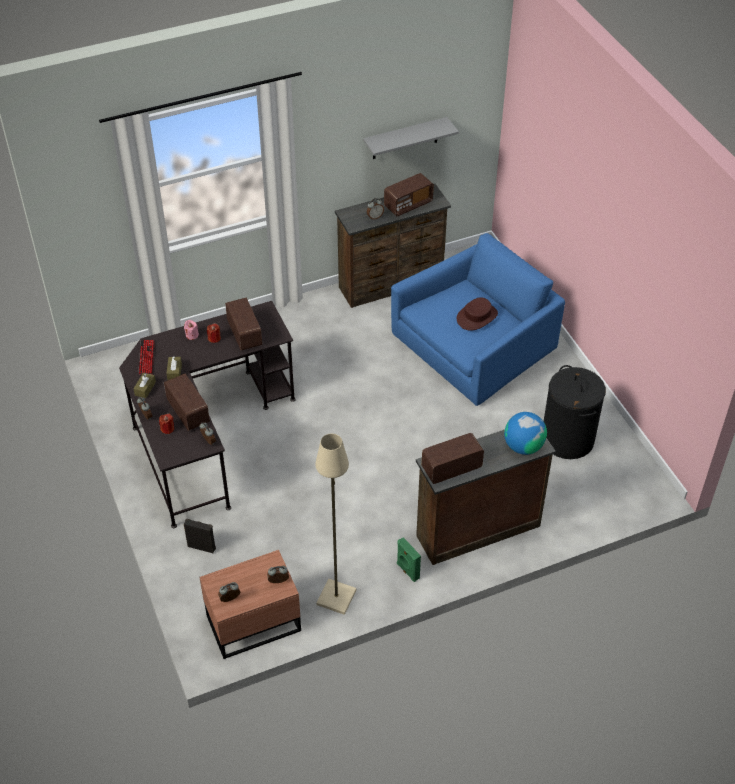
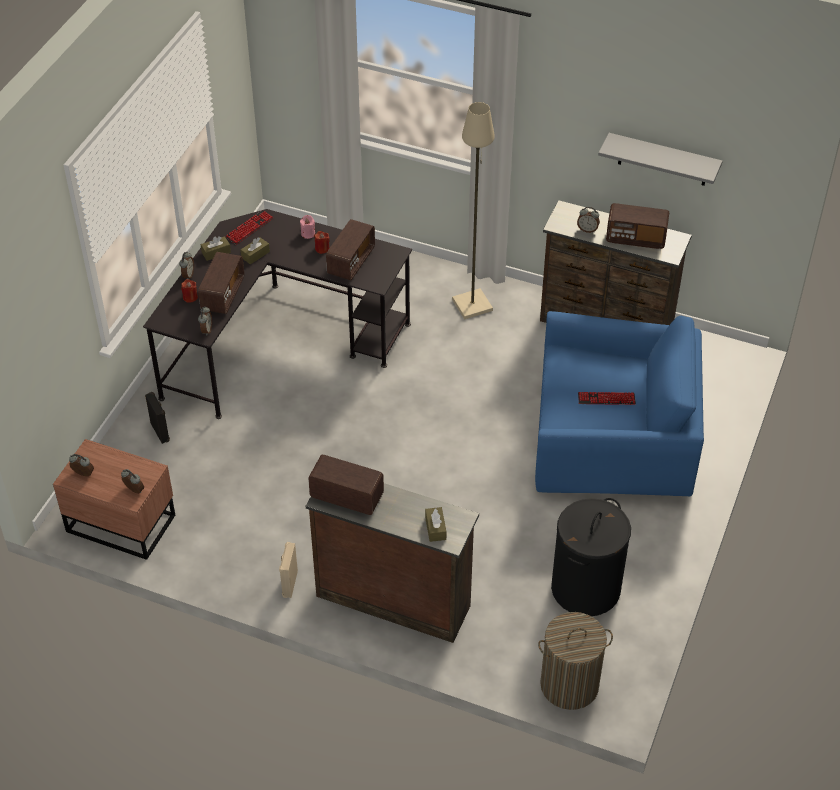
camera: 45 degrees right, 0 degrees up
beige floor lamp [315,434,356,615] -> beige floor lamp moved to [452,102,495,319]
green speaker [397,537,421,582] -> beige speaker [279,542,298,598]
brown hat [457,297,498,331] -> keyboard [578,392,636,405]
globe [504,412,547,455] -> brown tissue box [425,507,446,542]
none -> laundry basket [538,612,613,710]

